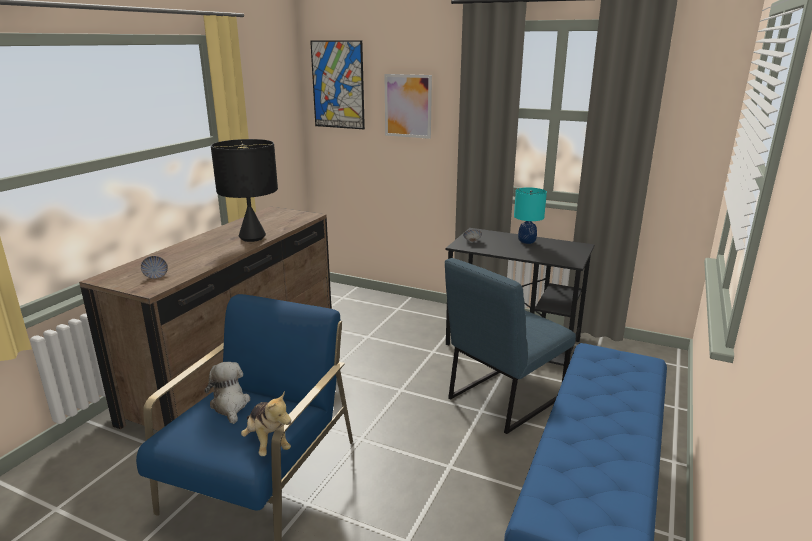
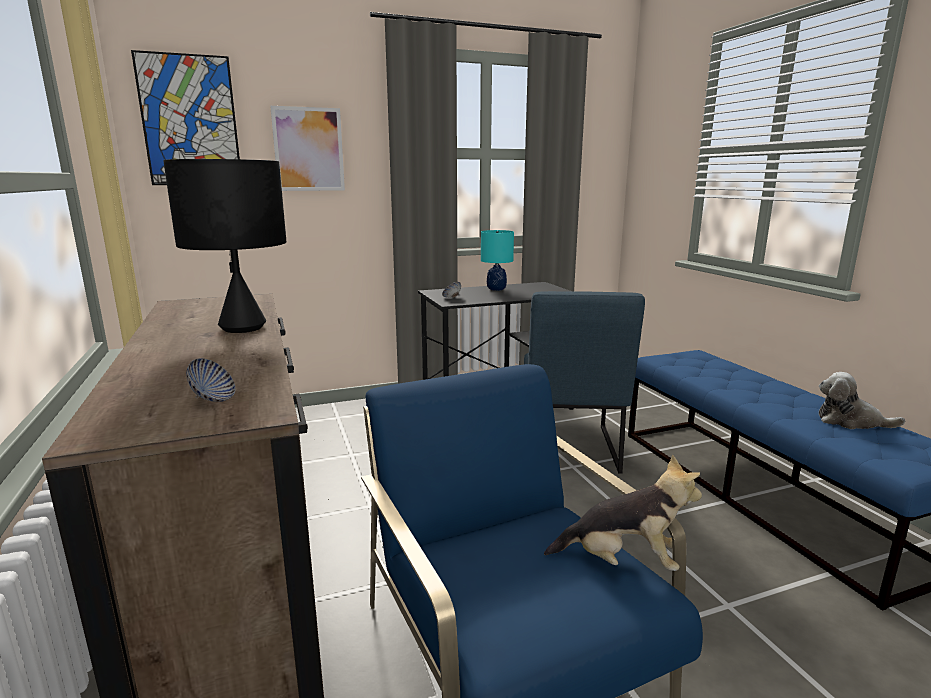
camera: 45 degrees left, 5 degrees down
plush toy [204,362,250,424] -> plush toy moved to [819,372,905,429]

